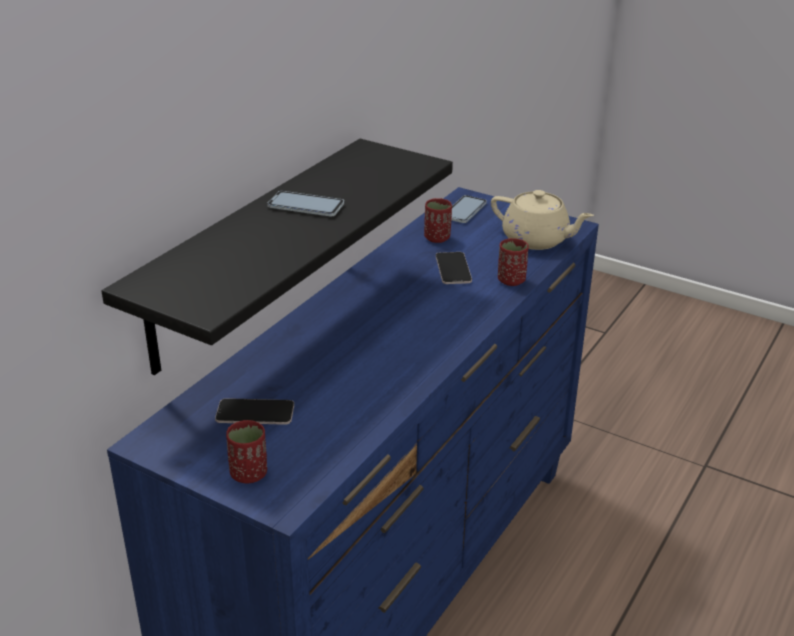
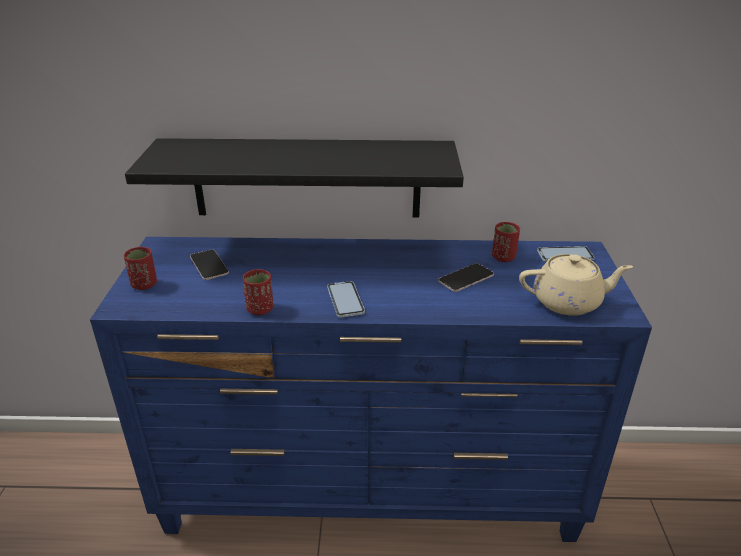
camera: 60 degrees right, 0 degrees up
phone [267,191,344,216] -> phone moved to [327,281,365,318]
beige teapot [491,190,594,250] -> beige teapot turned 90 degrees counterclockwise [519,254,633,316]
red cup [498,238,529,286] -> red cup moved to [243,269,273,315]

